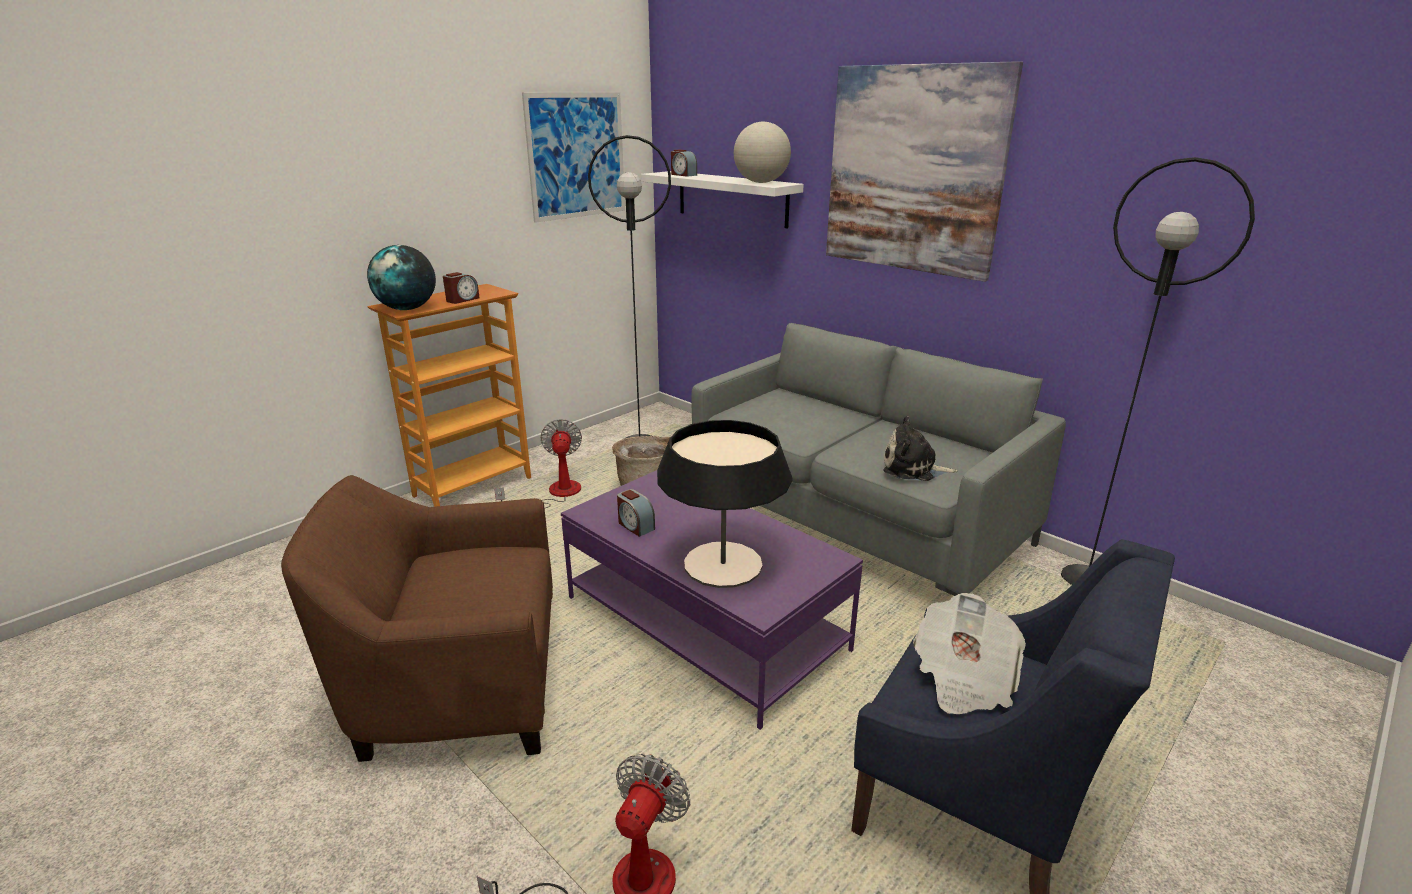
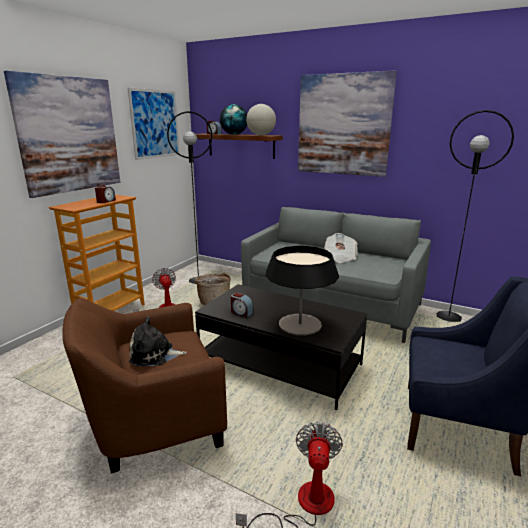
camera: 15 degrees left, 5 degrees down
globe [367,245,436,310] -> globe moved to [220,104,247,135]
purple coffee table [561,470,863,730] -> black coffee table [195,284,367,410]
white shelf [641,171,804,229] -> brown shelf [196,133,283,159]
plush toy [883,416,958,481] -> plush toy moved to [129,316,187,366]
newspaper [913,593,1026,714] -> newspaper moved to [324,233,358,263]
none -> picture [4,71,120,198]

